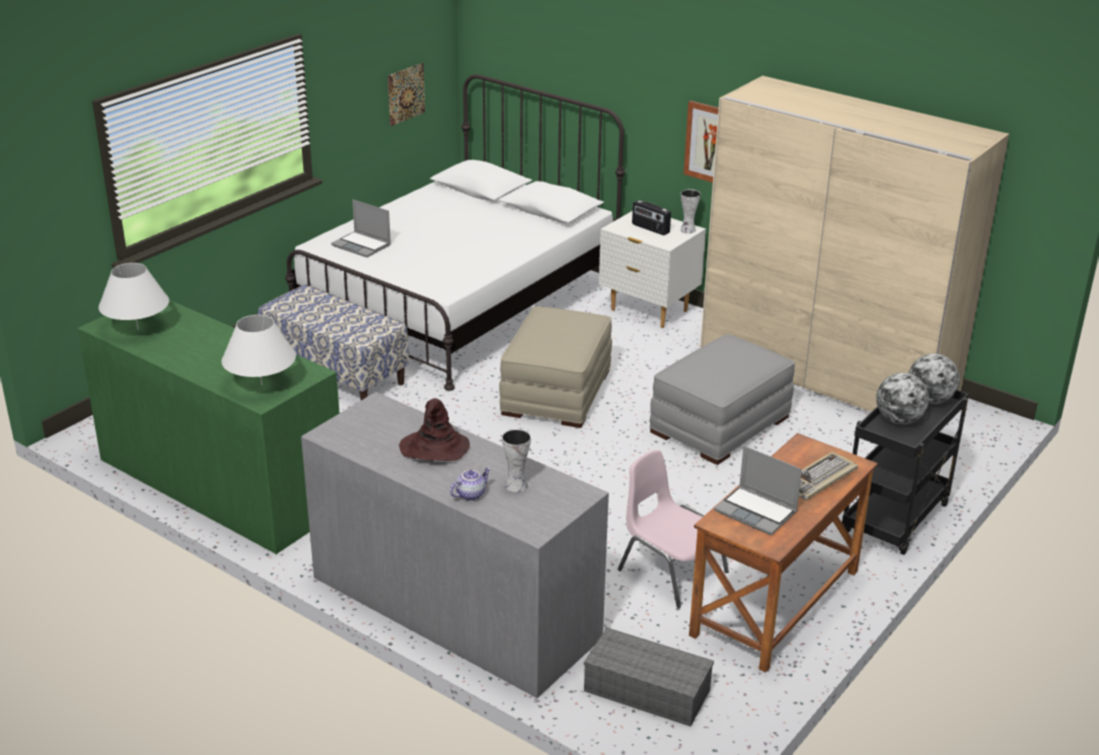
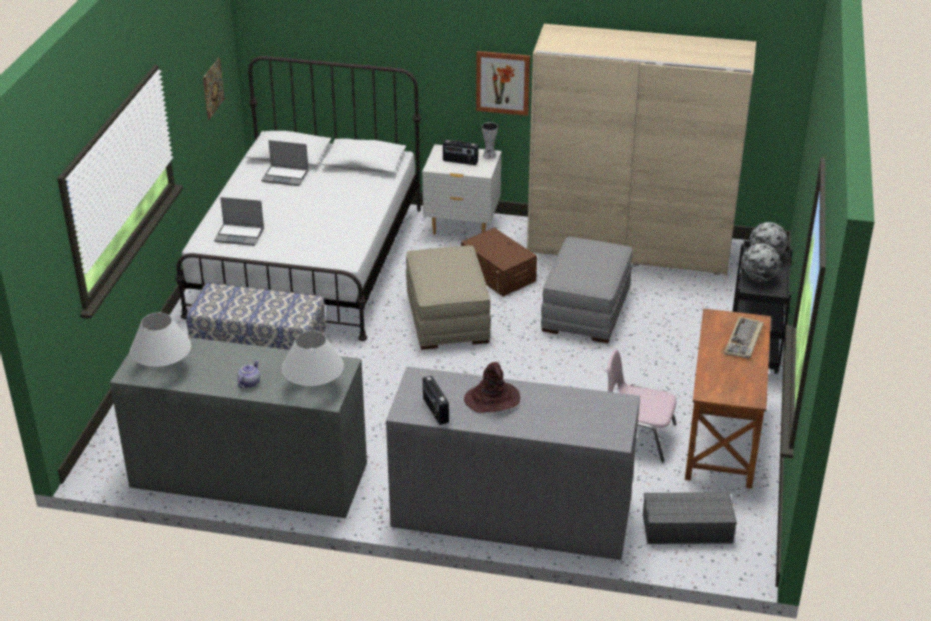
camera: 25 degrees left, 5 degrees up
green dresser [77,300,339,554] -> grey dresser [110,337,367,518]
teapot [450,468,491,501] -> teapot moved to [238,360,260,388]
vase [502,429,531,492] -> none
laptop [714,446,802,535] -> laptop moved to [261,140,309,186]
none -> radio [423,376,449,425]
none -> brown storage box [461,228,537,297]

